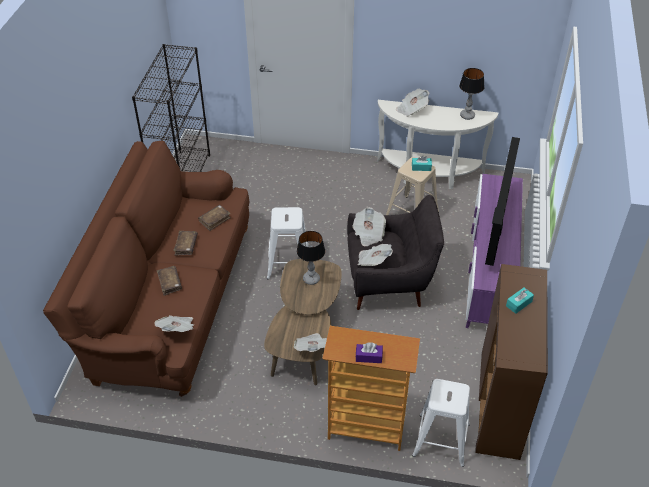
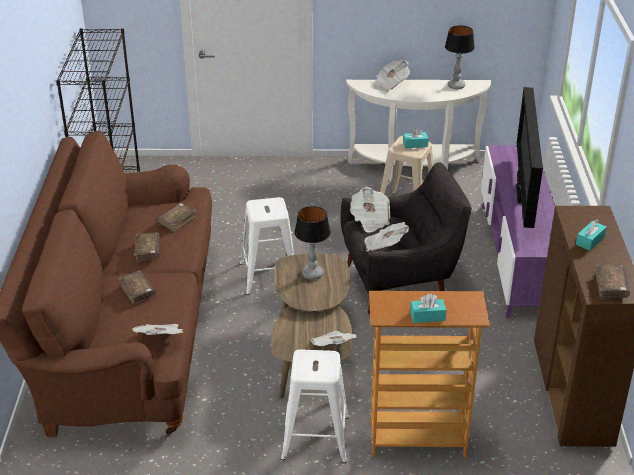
camera: 10 degrees left, 10 degrees down
purple tissue box [356,342,383,363] -> turquoise tissue box [410,294,446,323]
white stool [412,379,470,467] -> white stool moved to [281,350,349,463]
none -> brown book [594,264,630,299]

